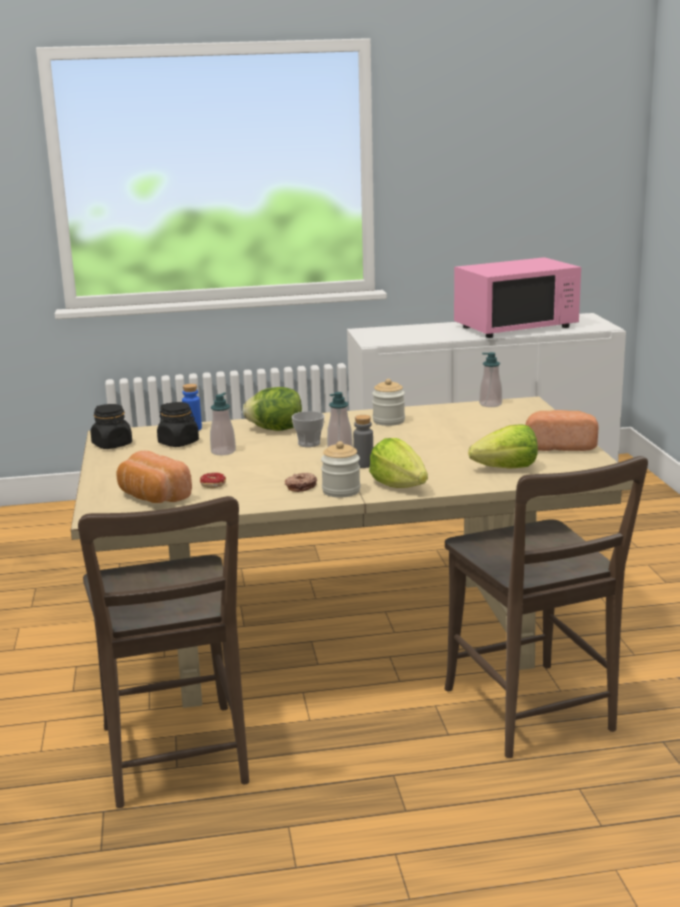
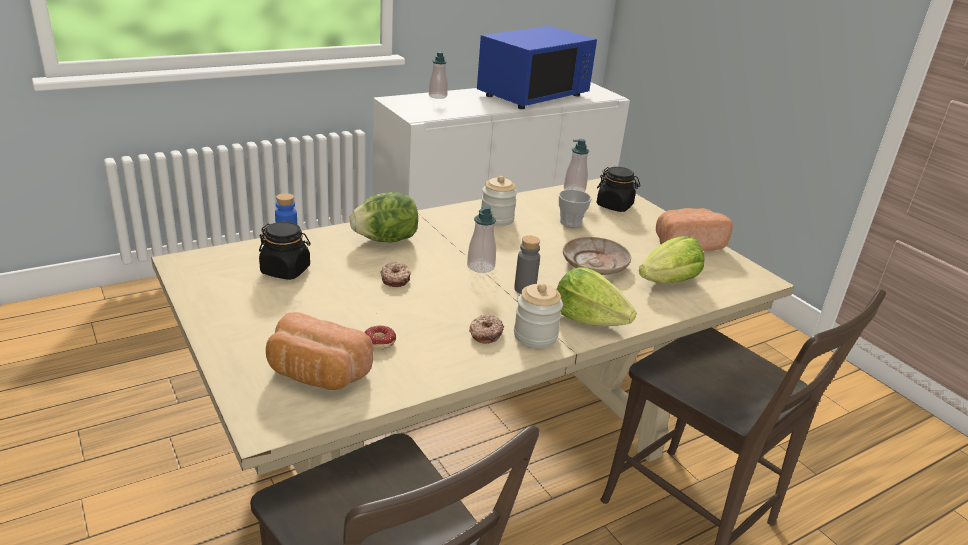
camera: 25 degrees left, 10 degrees up
black jar [91,404,132,449] -> black jar moved to [597,167,640,212]
soap dispenser [210,393,236,455] -> soap dispenser moved to [429,51,448,99]
cup [292,411,324,447] -> cup moved to [559,189,591,227]
pink microwave [454,257,581,338] -> blue microwave [477,26,597,109]
none -> donut [380,262,411,287]
none -> beige plate [563,237,631,275]

